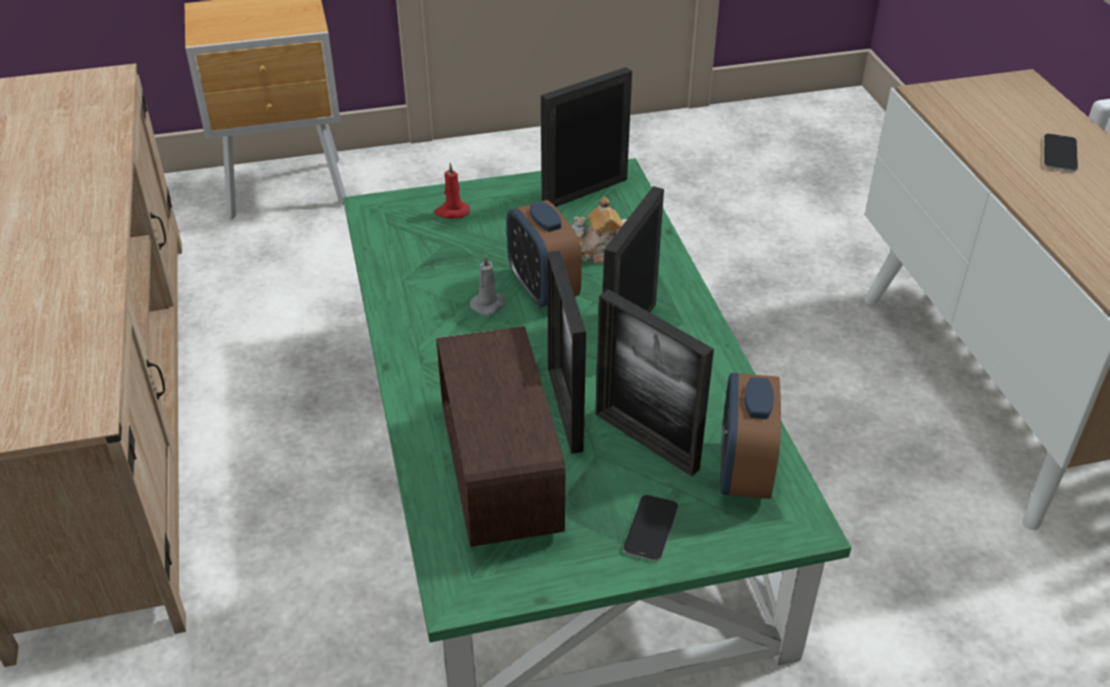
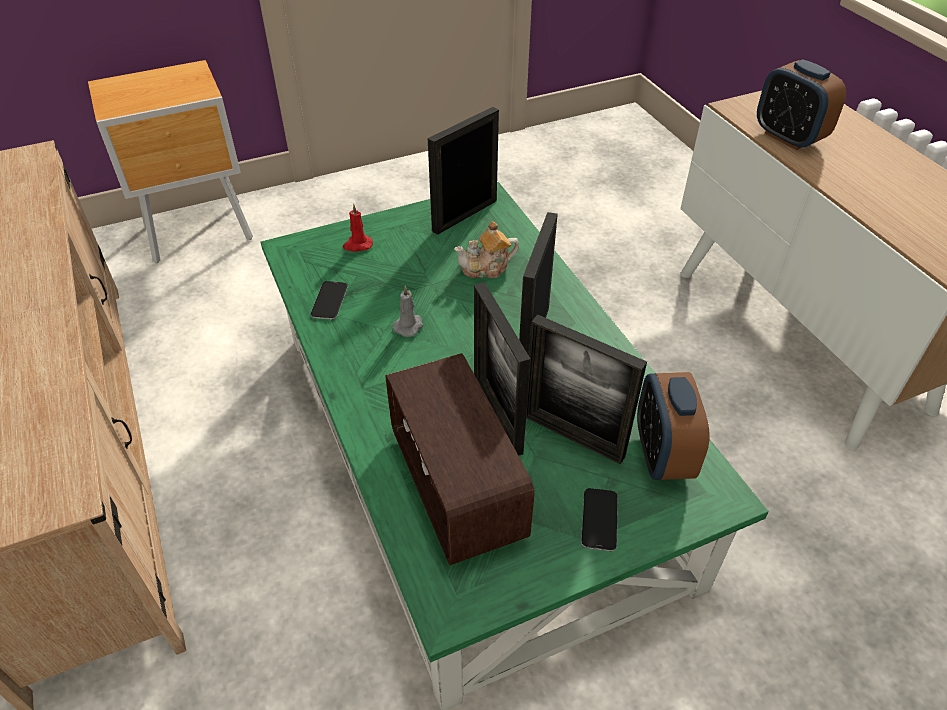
camera: 10 degrees left, 5 degrees up
alarm clock [507,200,582,308] -> alarm clock moved to [757,59,846,150]
phone [1044,134,1078,172] -> phone moved to [311,281,348,319]

